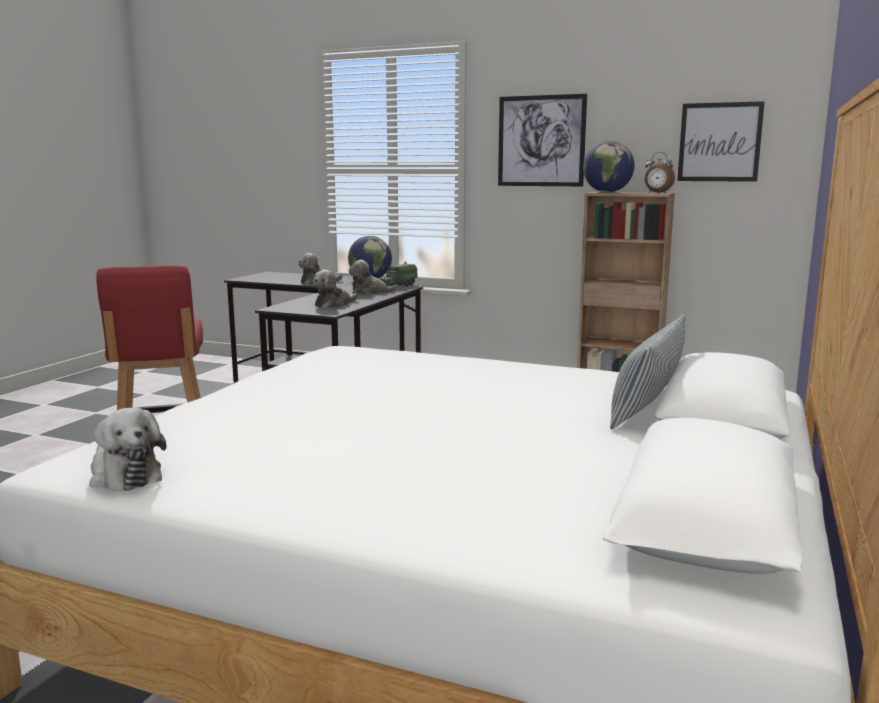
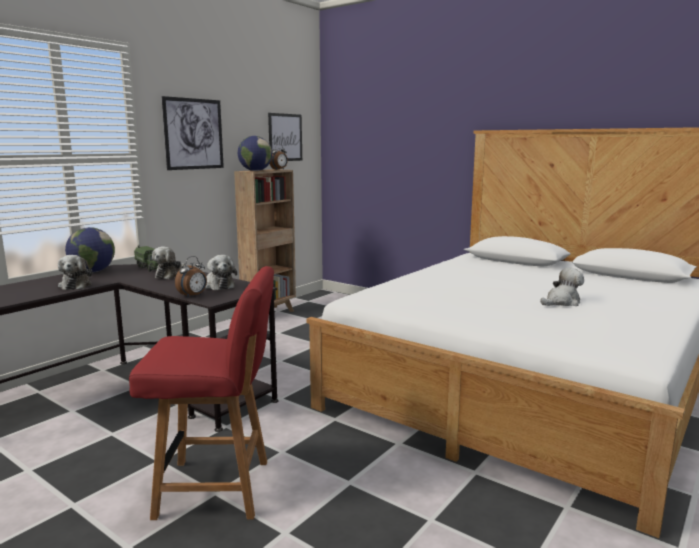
camera: 75 degrees left, 0 degrees up
plush toy [89,407,167,491] -> plush toy moved to [540,268,584,306]
pillow [610,315,686,430] -> none
none -> alarm clock [175,256,207,298]

